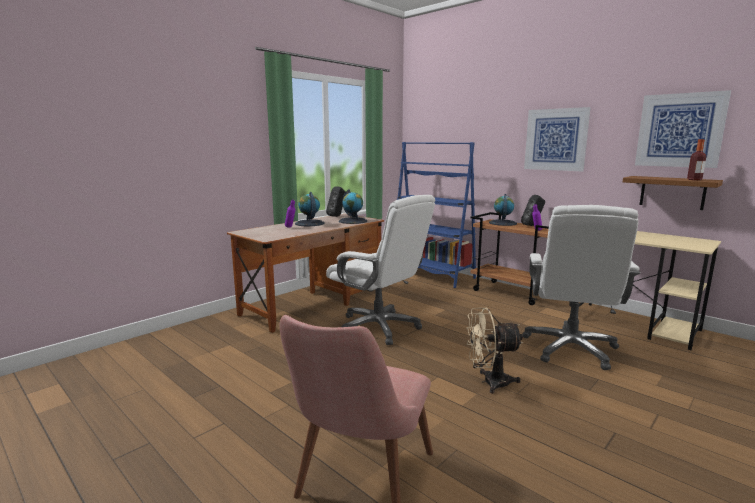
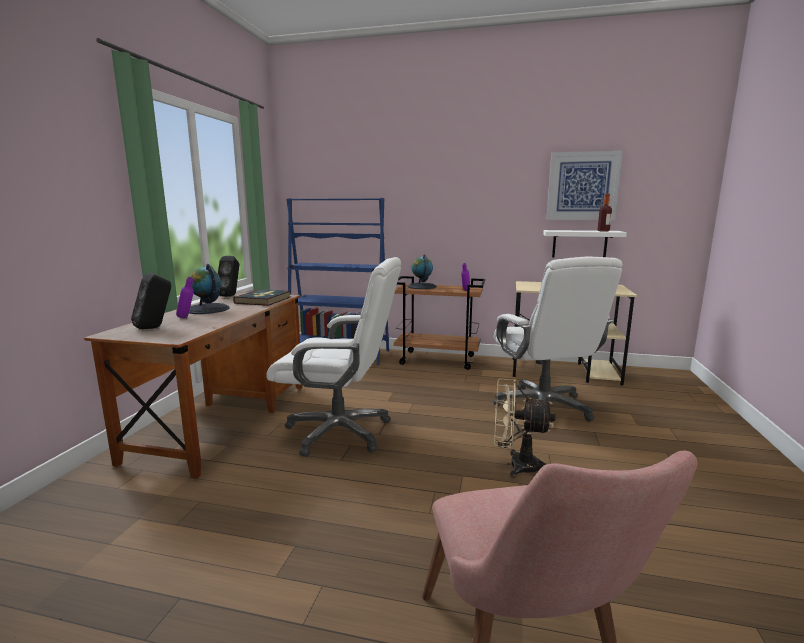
camera: 30 degrees left, 0 degrees up
globe [339,189,367,224] -> book [233,289,291,306]
beige fan [466,308,523,394] -> beige fan turned 45 degrees clockwise [494,379,555,478]
black speaker [521,195,545,226] -> black speaker moved to [131,273,171,329]
picture [524,107,591,171] -> none
brown shelf [623,176,723,210] -> white shelf [543,230,627,258]

